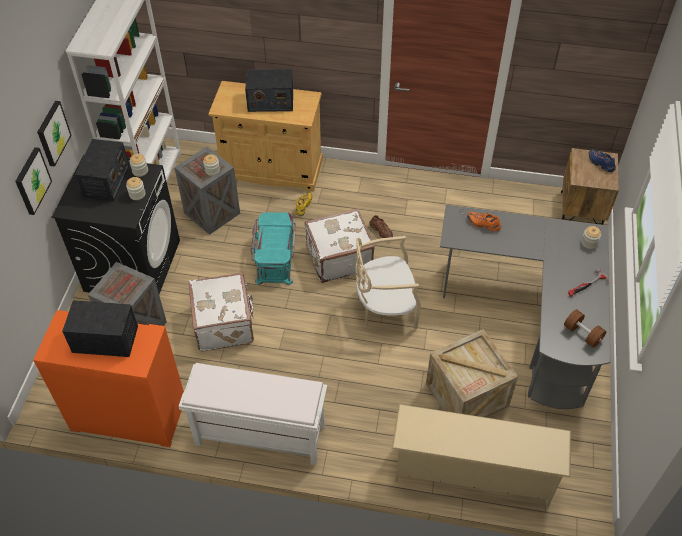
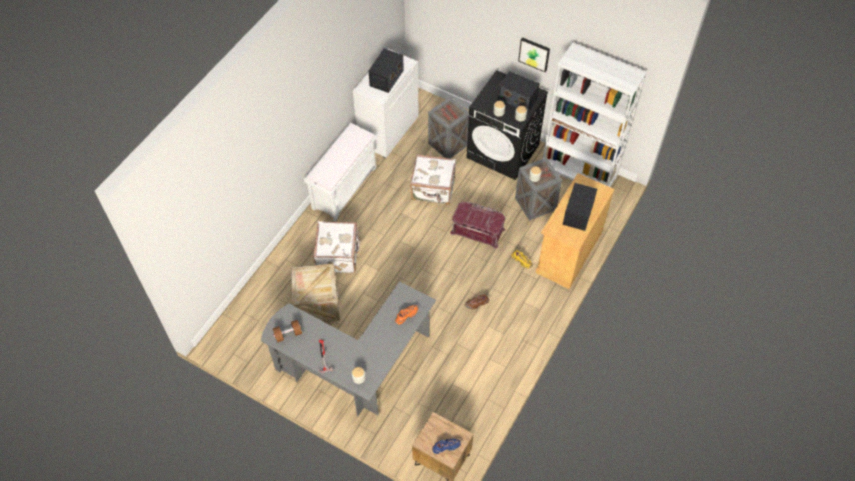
camera: 110 degrees right, 5 degrees up
picture [15,147,52,215] -> none
orange cabinet [33,310,184,447] -> white cabinet [353,49,419,158]
turquoise storage box [251,212,296,286] -> red storage box [450,202,505,249]
white suitcase [305,208,375,283] -> white suitcase moved to [313,221,361,273]
beige chair [355,236,421,329] -> none
beige shoe rack [392,404,571,507] -> none

